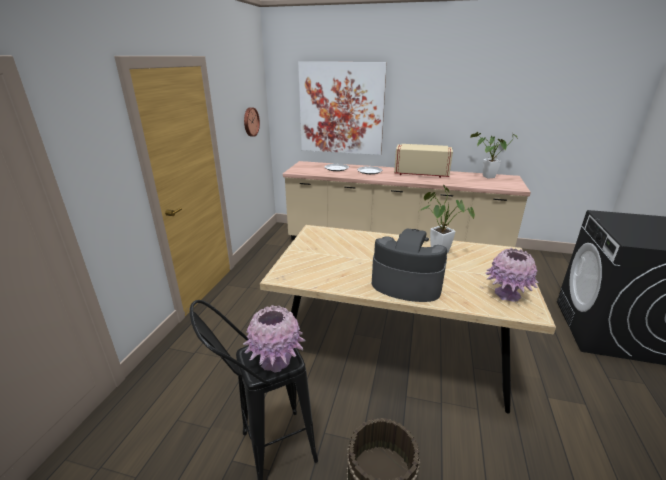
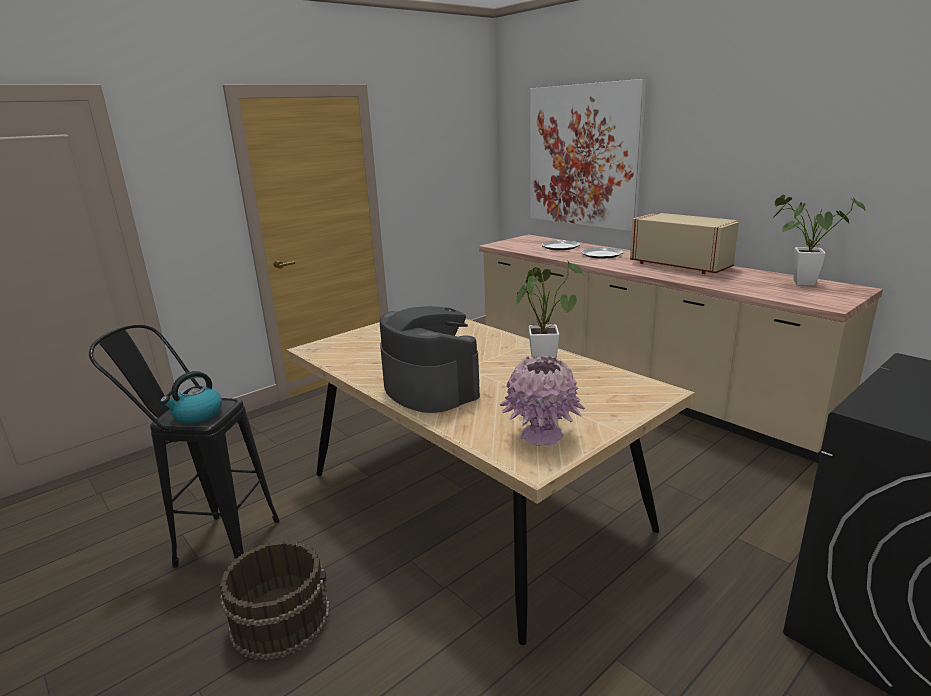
camera: 35 degrees right, 5 degrees down
pink vase [243,305,306,373] -> kettle [160,371,222,424]
wall clock [244,107,260,137] -> none

